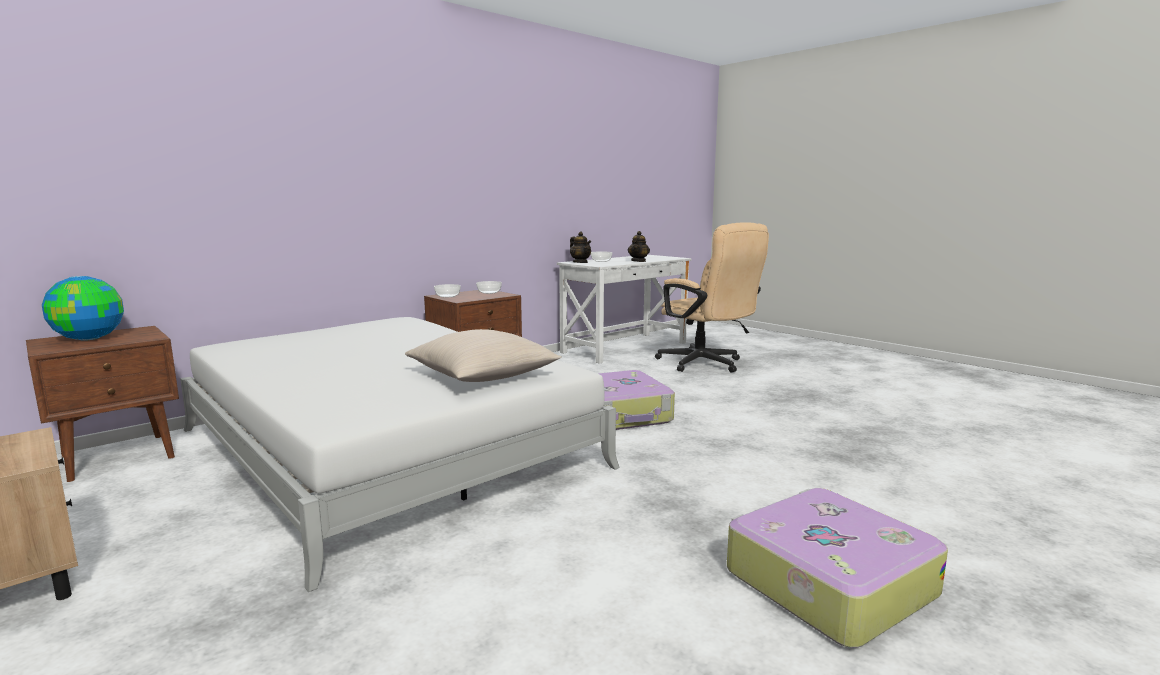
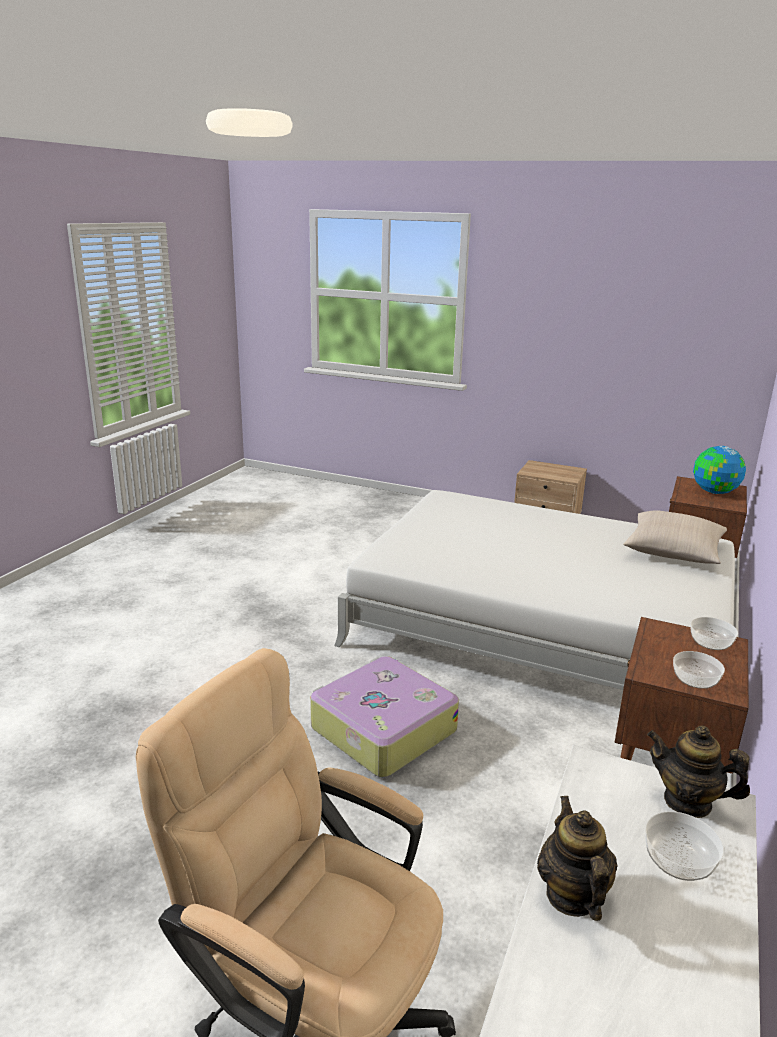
camera: 155 degrees right, 10 degrees up
beige pillow [405,329,562,382] -> beige pillow moved to [623,510,727,564]
suitcase [727,488,948,648] -> none

